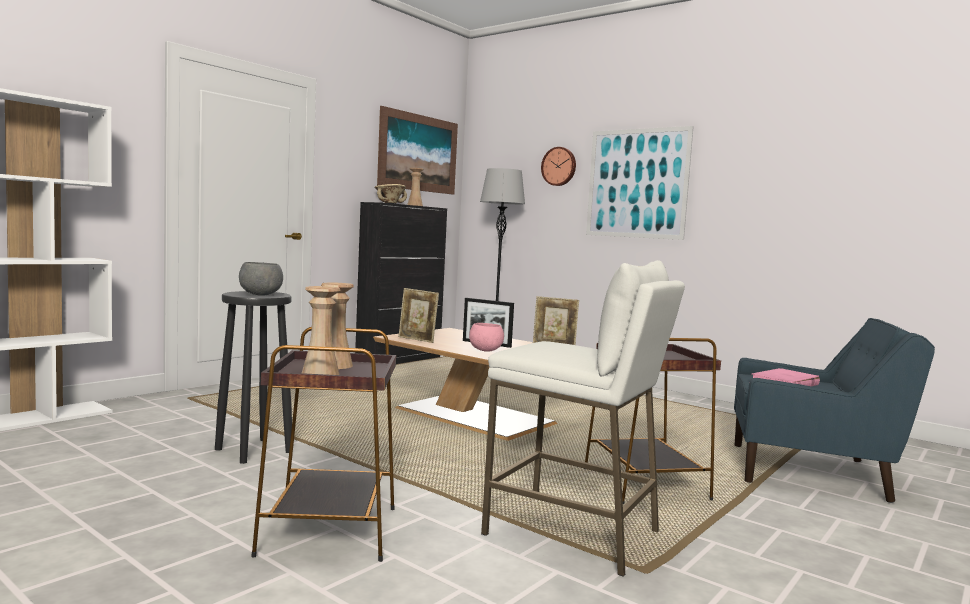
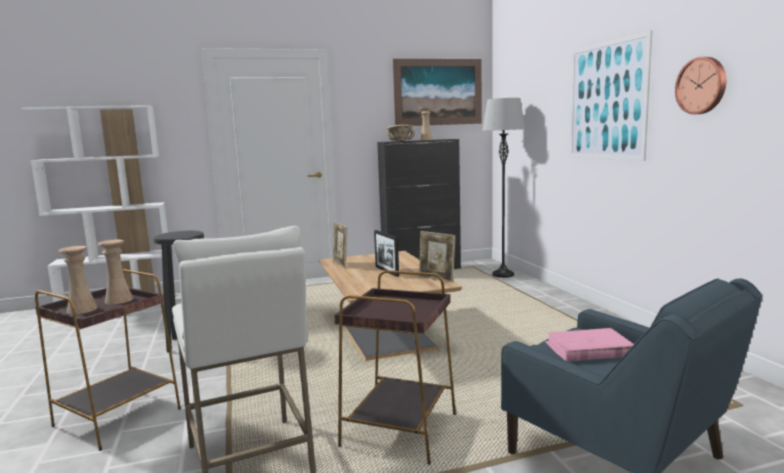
camera: 35 degrees right, 5 degrees up
grey bowl [239,262,283,296] -> none
pink bowl [469,323,504,352] -> none
wall clock [541,147,576,186] -> wall clock moved to [675,57,726,114]

